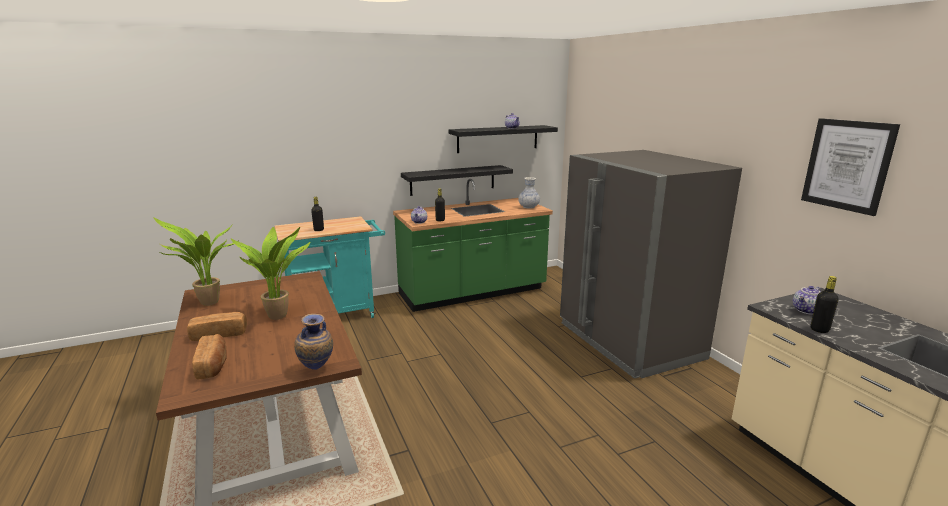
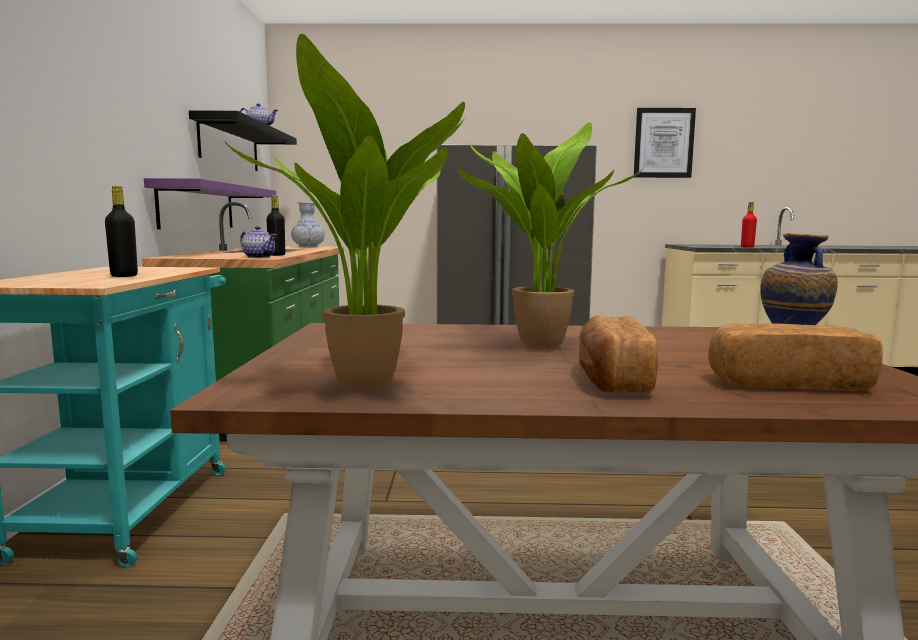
camera: 65 degrees left, 10 degrees down
black shelf [401,165,513,196] -> purple shelf [144,178,276,229]
teapot [793,286,821,314] -> none
black bottle [811,276,839,333] -> red bottle [741,202,757,248]

